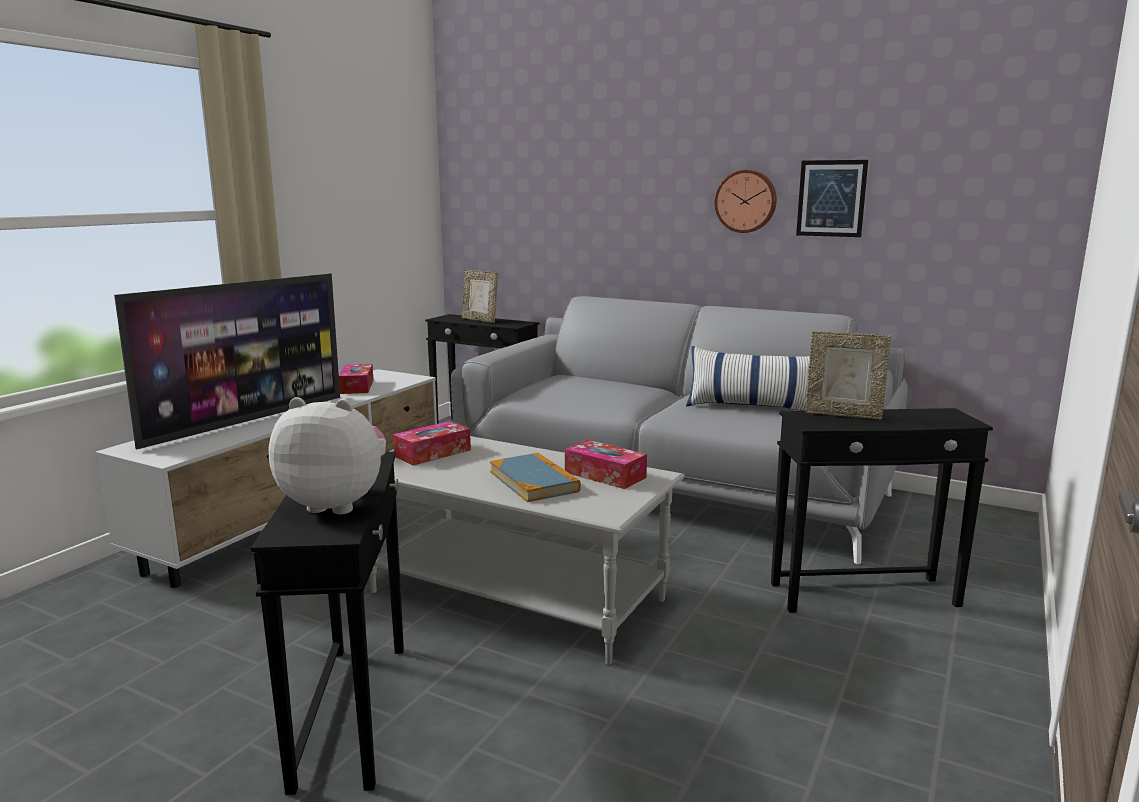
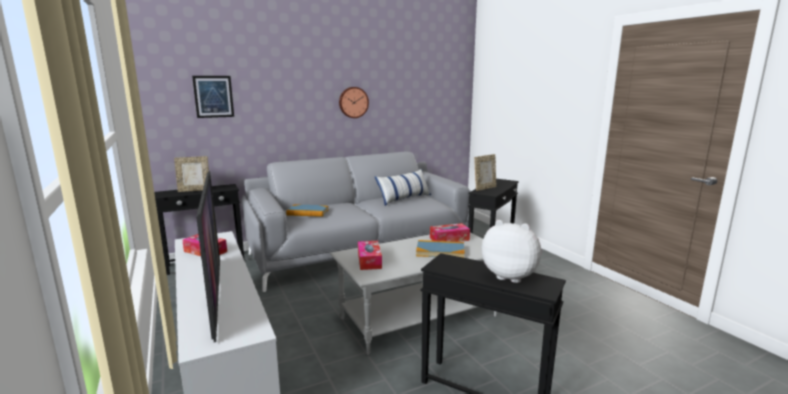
camera: 55 degrees left, 0 degrees up
plush toy [269,397,386,514] -> plush toy turned 75 degrees clockwise [482,220,541,283]
picture [796,160,868,237] -> picture moved to [192,76,234,118]
none -> book [286,205,329,217]

